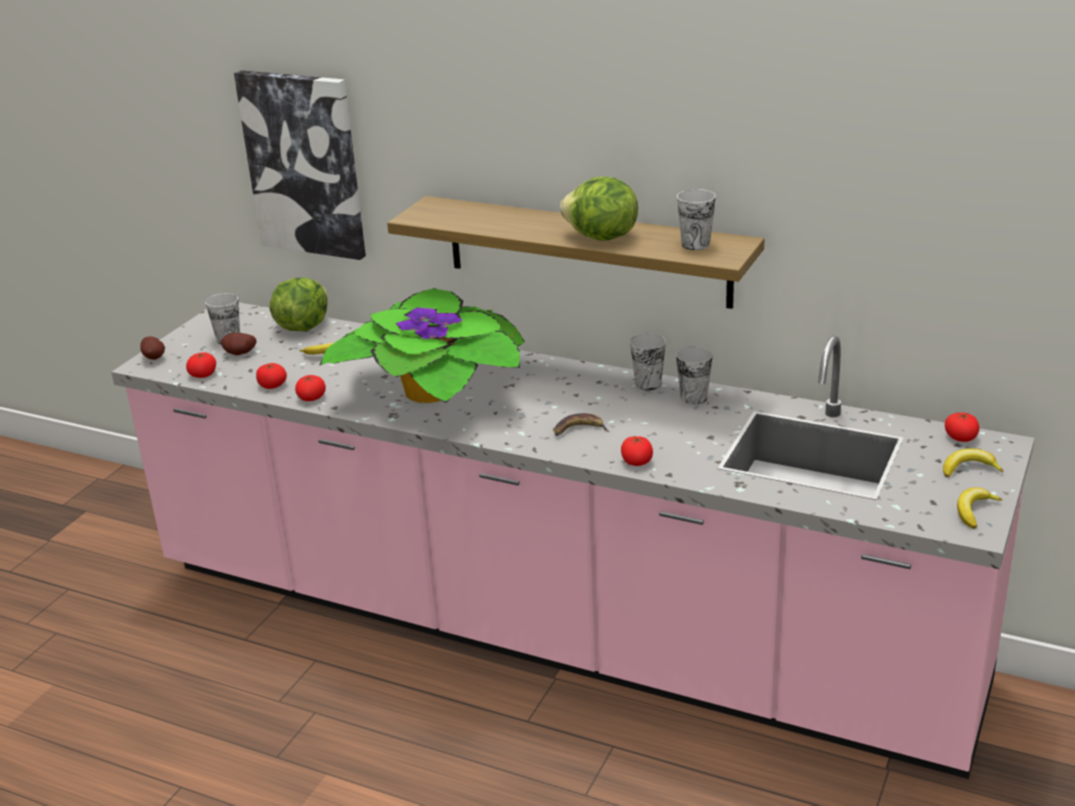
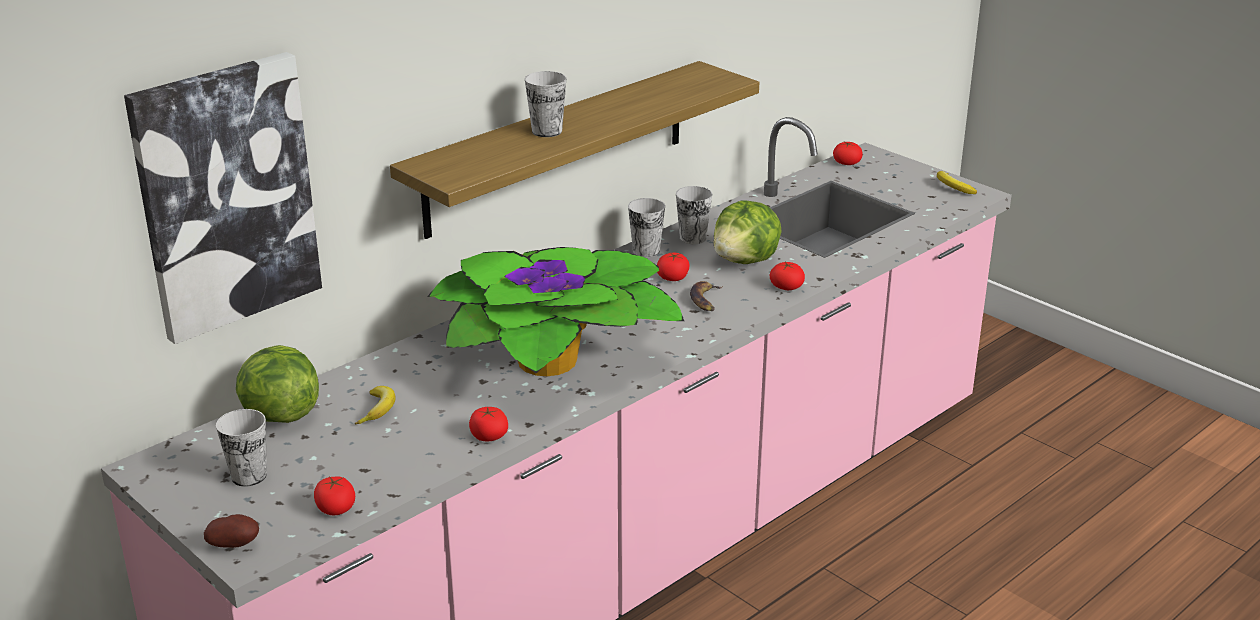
camera: 70 degrees left, 0 degrees up
potato [221,333,257,355] -> none
tomato [256,363,287,389] -> tomato moved to [657,253,690,281]
lettuce [560,177,638,241] -> lettuce moved to [713,200,782,264]
cup [677,189,716,250] -> cup moved to [525,71,566,137]
banana [943,448,1004,478] -> none

